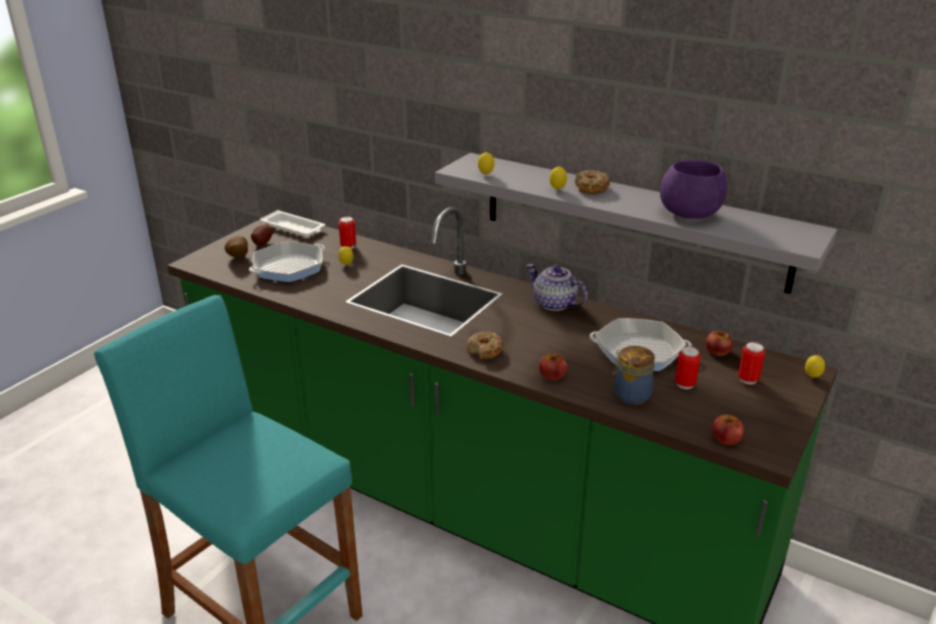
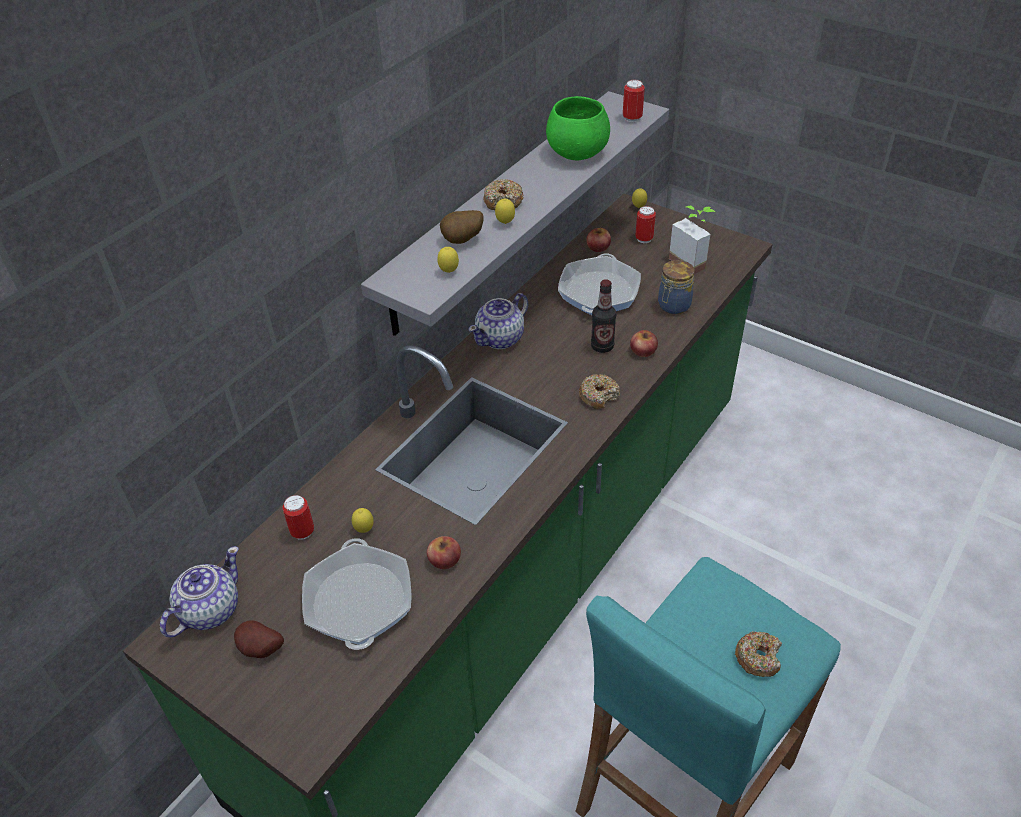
camera: 85 degrees left, 15 degrees up
potato [225,236,248,258] -> potato moved to [440,210,483,244]
frying pan [249,241,325,282] -> frying pan turned 150 degrees counterclockwise [302,538,412,650]
white tray [260,210,325,237] -> teapot [160,546,239,638]
purple bowl [660,160,727,219] -> green bowl [546,96,610,160]
can [675,346,701,389] -> can moved to [623,80,645,122]
apple [712,414,744,445] -> apple moved to [427,536,461,569]
none -> bottle [591,279,616,353]
none -> potted plant [669,206,715,274]
none -> donut [735,631,782,677]

